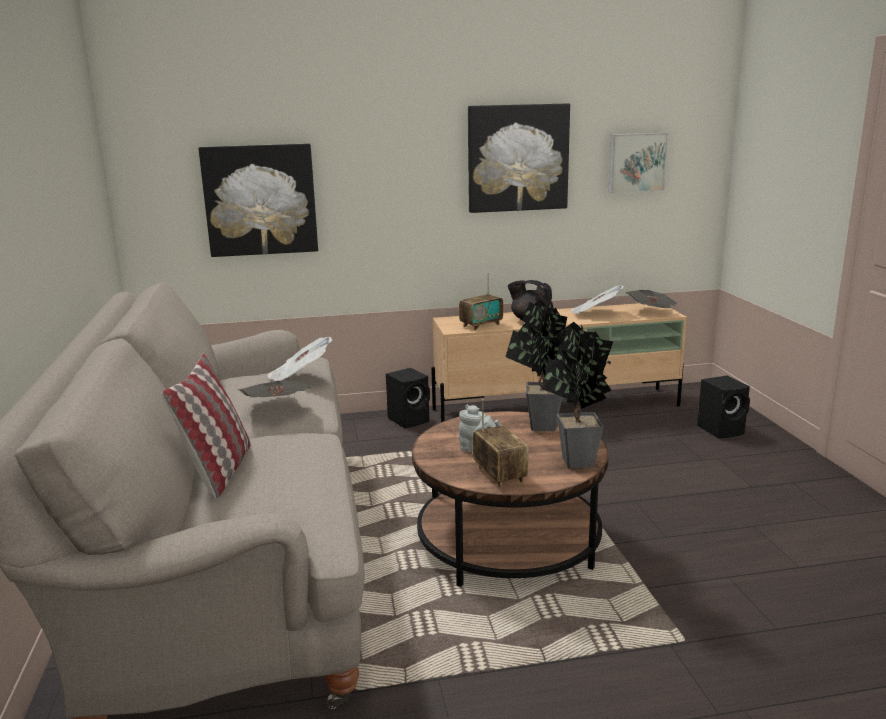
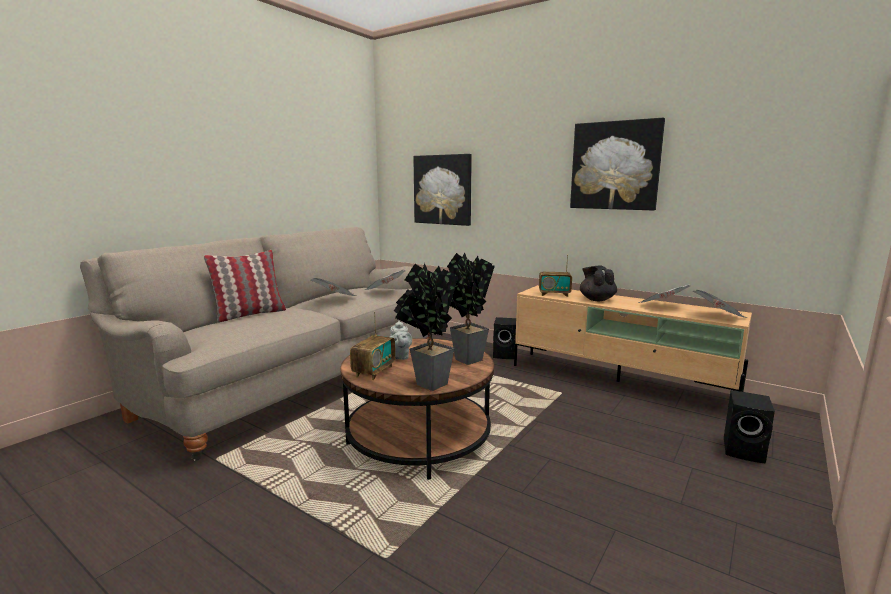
camera: 45 degrees right, 5 degrees down
picture [608,133,668,193] -> none

